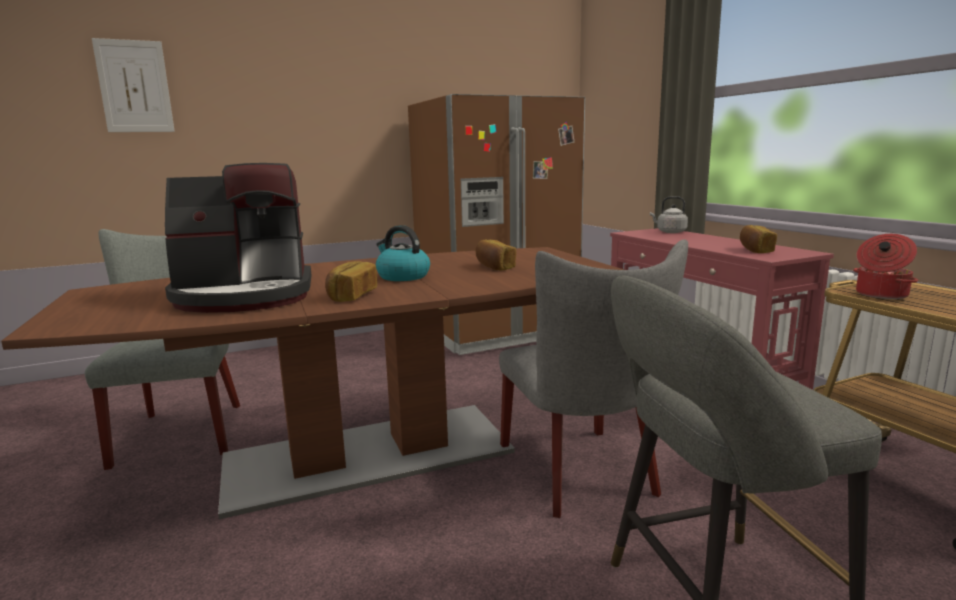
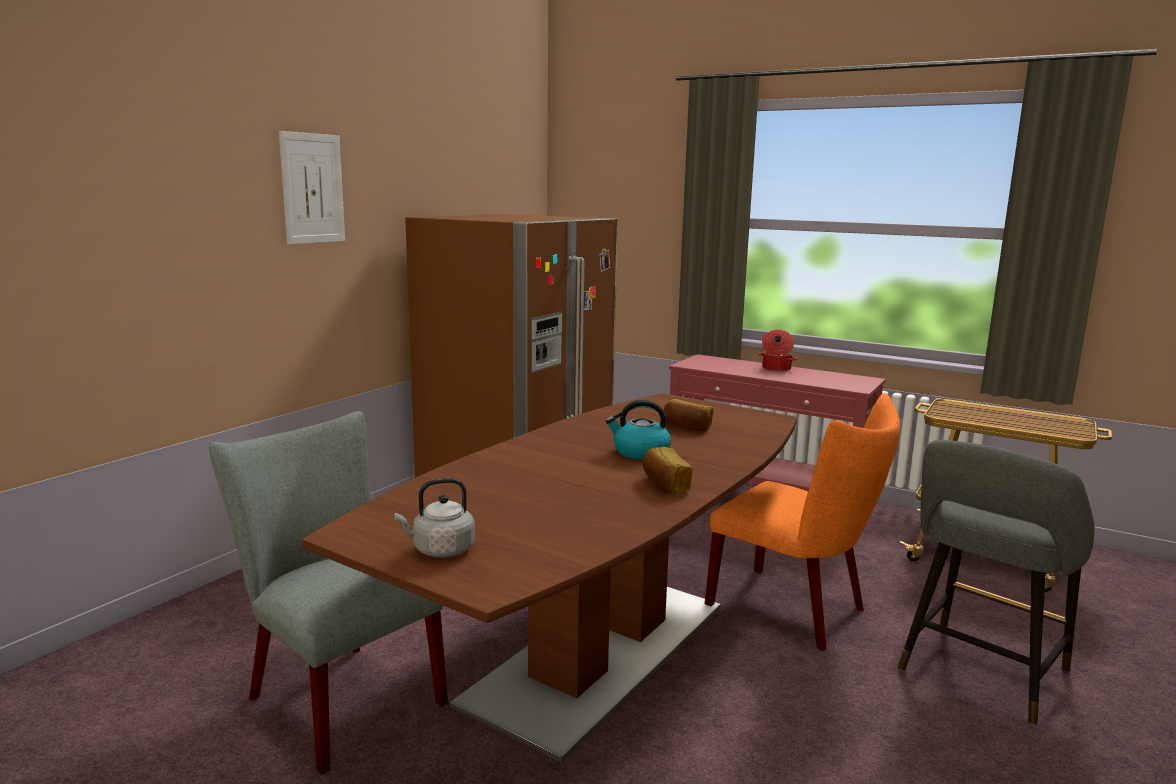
camera: 35 degrees left, 0 degrees up
picture [92,38,175,132] -> picture moved to [279,131,345,245]
coffee machine [165,163,311,313] -> none
grey chair [499,239,688,518] -> orange chair [705,393,900,651]
grey kettle [650,196,688,233] -> grey kettle moved to [394,478,475,558]
bread [740,225,777,253] -> none
cooking pot [853,234,918,299] -> cooking pot moved to [759,330,797,372]

